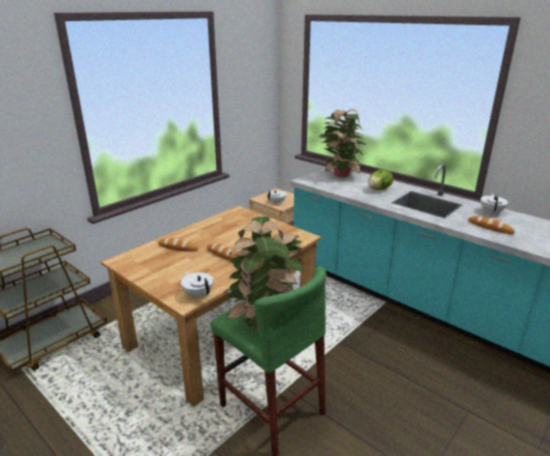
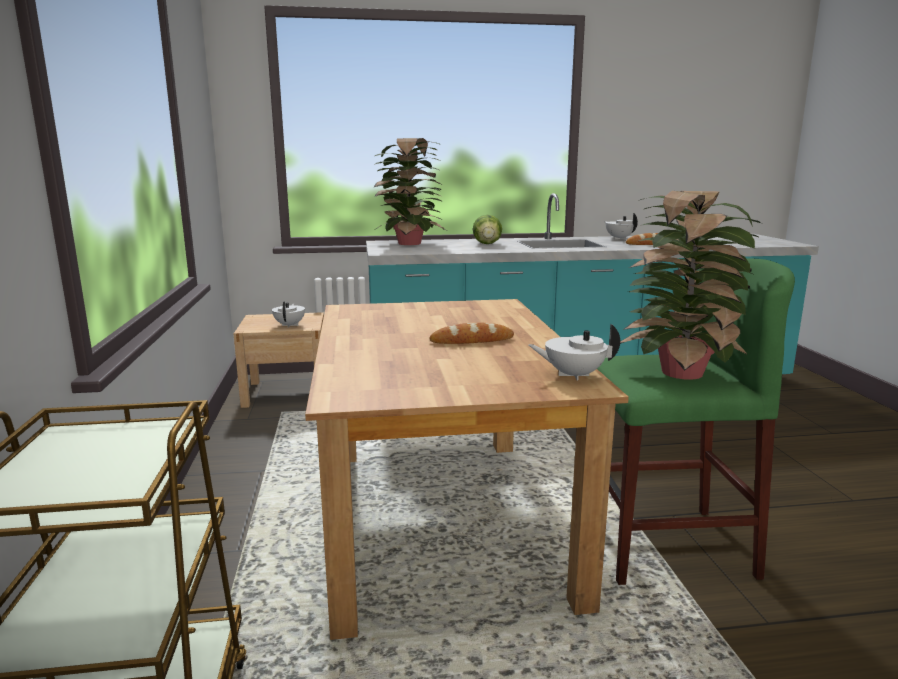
camera: 50 degrees left, 10 degrees down
bread [158,238,198,252] -> none

